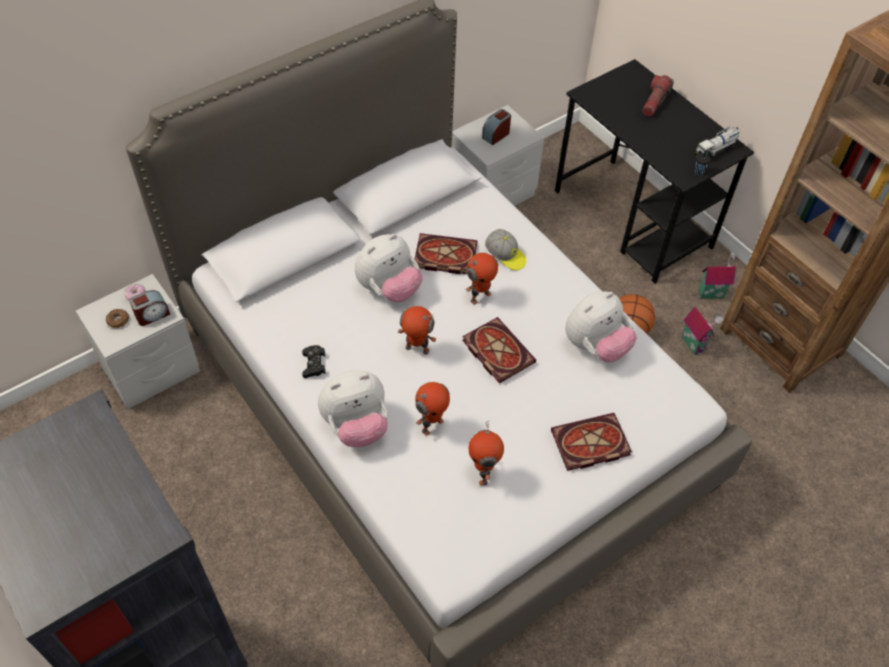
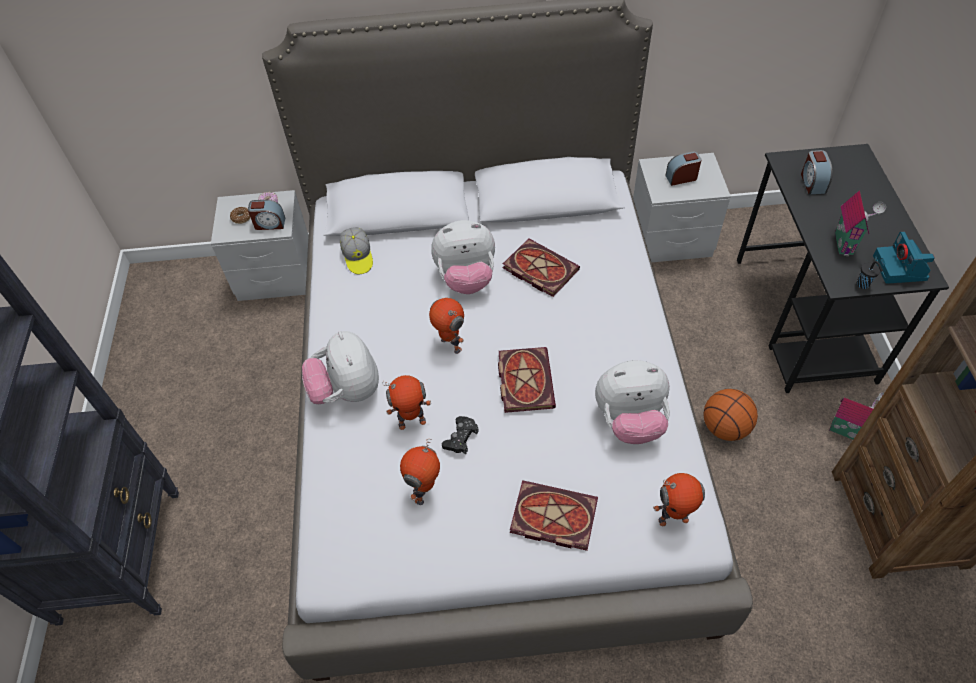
camera: 35 degrees right, 0 degrees up
black game controller [302,345,325,378] -> black game controller moved to [442,416,479,454]
plush toy [318,370,388,447] -> plush toy turned 60 degrees clockwise [302,331,379,404]
toy robot [465,253,498,305] -> toy robot moved to [653,473,705,526]
cap [485,229,526,270] -> cap moved to [340,227,373,274]
flashlight [642,75,674,117] -> none
toy house [682,307,724,355] -> toy house moved to [835,190,886,256]
toy truck [695,126,740,158] -> camera [873,232,935,284]
none -> alarm clock [801,150,833,194]

